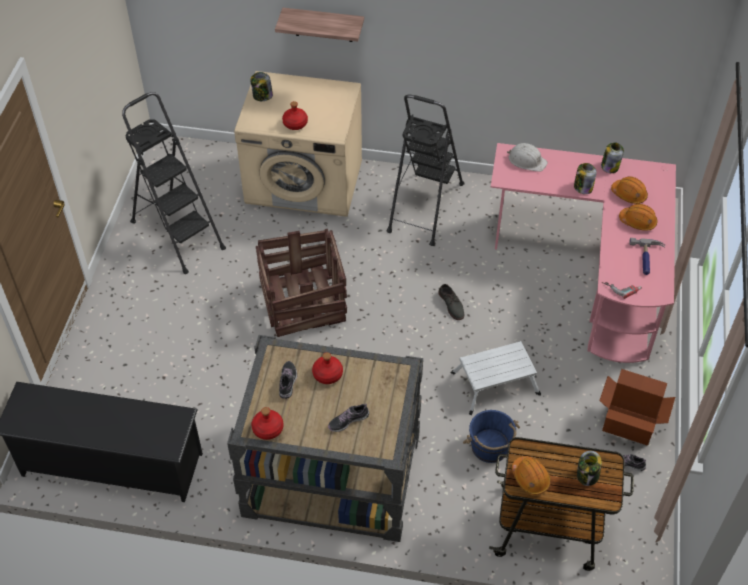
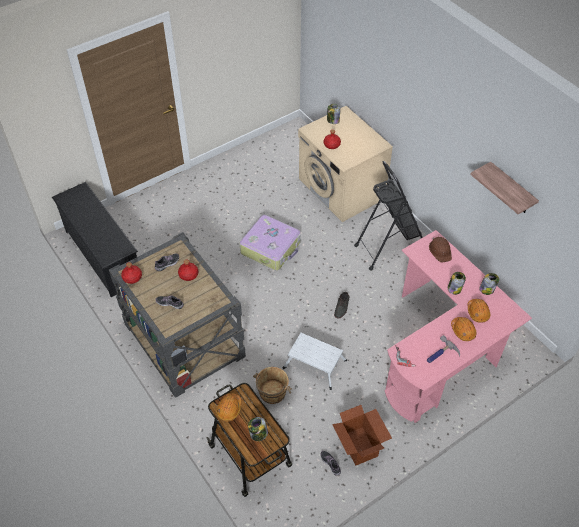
camera: 45 degrees right, 0 degrees up
step ladder [122,92,226,274] -> none
crate [256,229,347,337] -> suitcase [240,215,301,270]
shelf [275,8,364,42] -> shelf moved to [470,162,539,215]
blue bucket [463,410,520,463] -> brown bucket [253,367,292,404]
white hard hat [507,143,548,172] -> brown hard hat [429,237,452,262]

